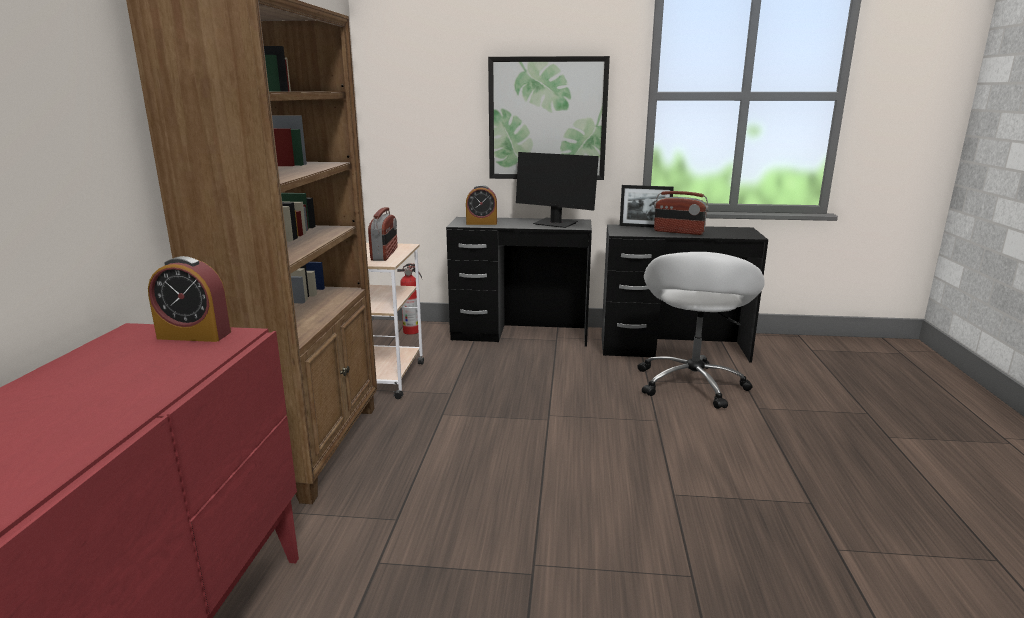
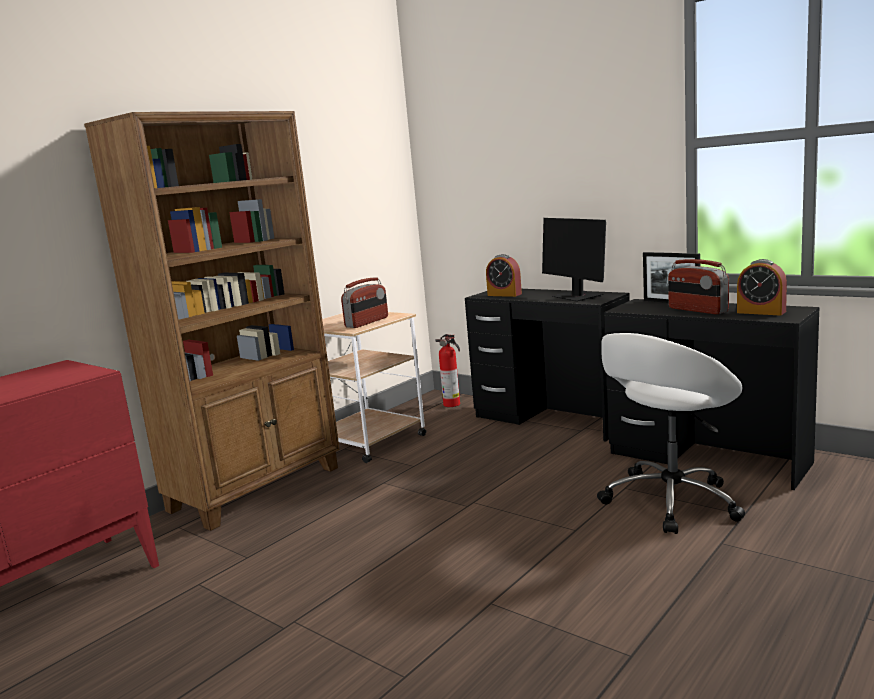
camera: 35 degrees right, 5 degrees down
alarm clock [148,256,231,342] -> alarm clock moved to [737,259,787,315]
picture [488,56,610,180] -> none

